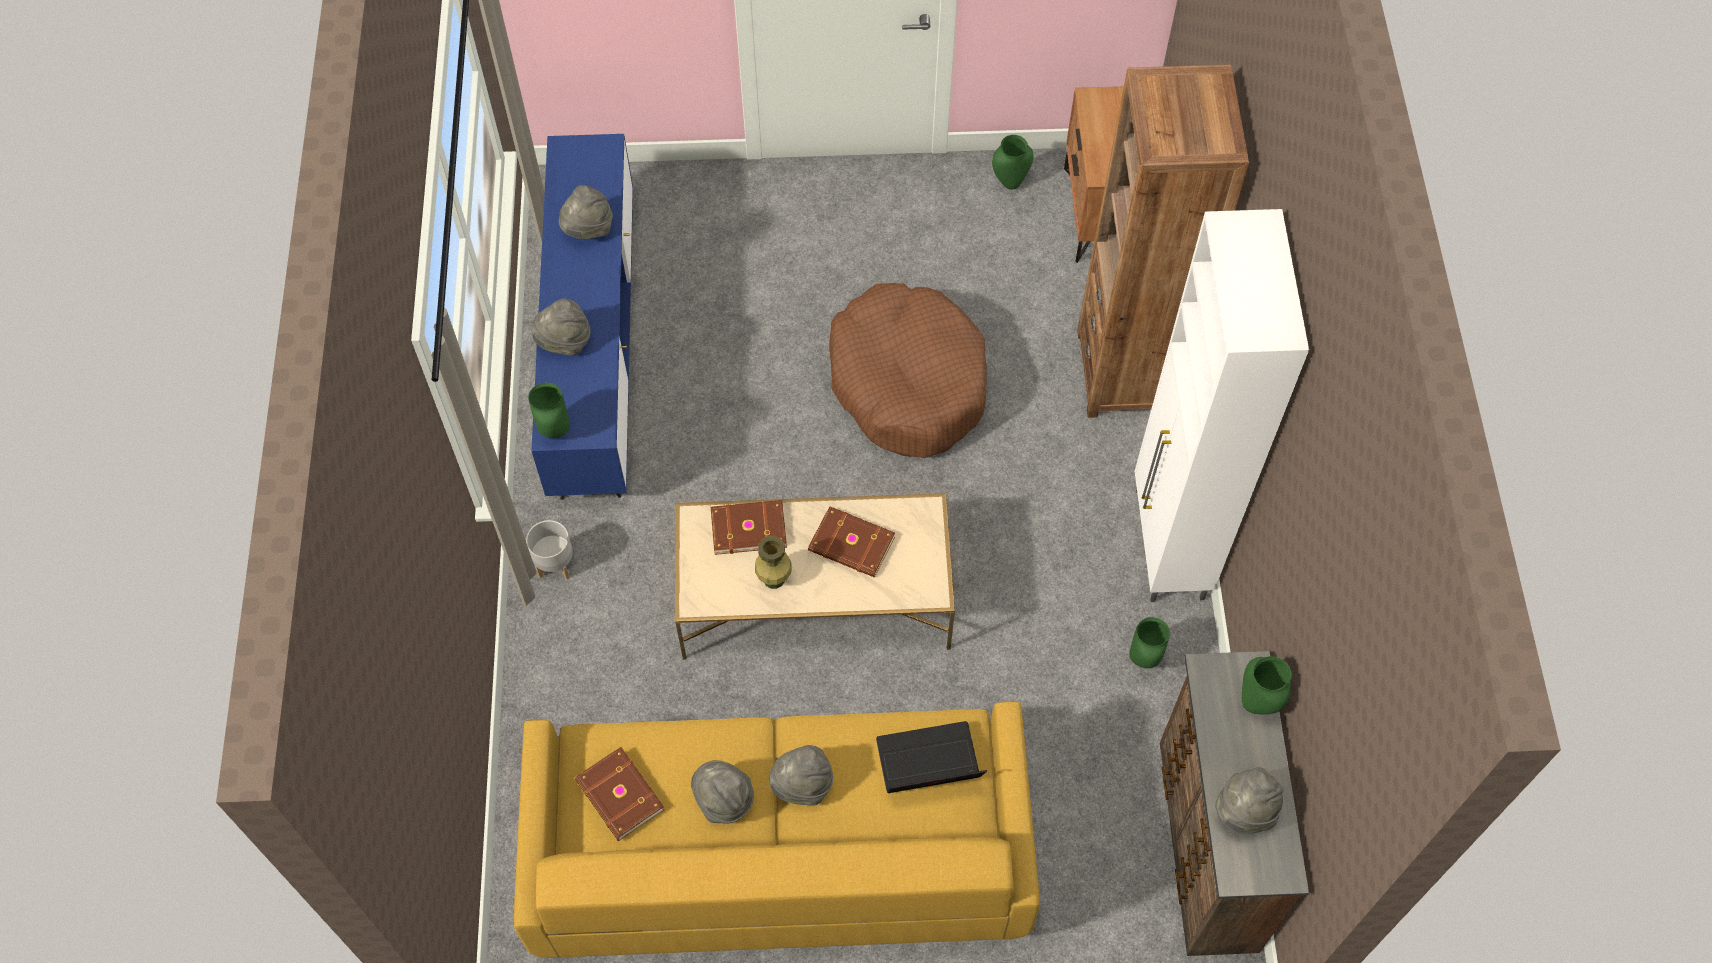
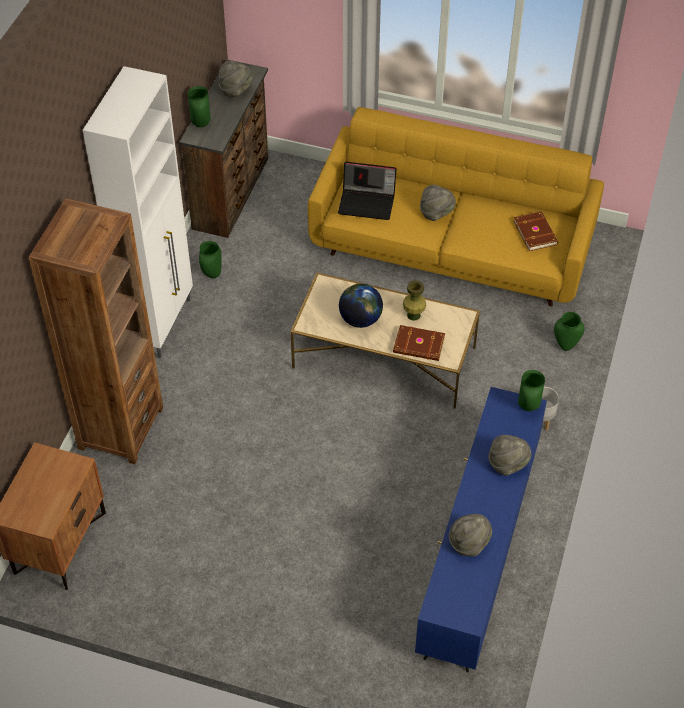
camera: 160 degrees left, 10 degrees down
grey hat [691,760,754,824] -> none
brown book [808,506,895,578] -> globe [339,283,383,328]
brown dog bed [829,283,987,458] -> none
green vase [992,135,1034,190] -> green vase moved to [554,312,585,351]

